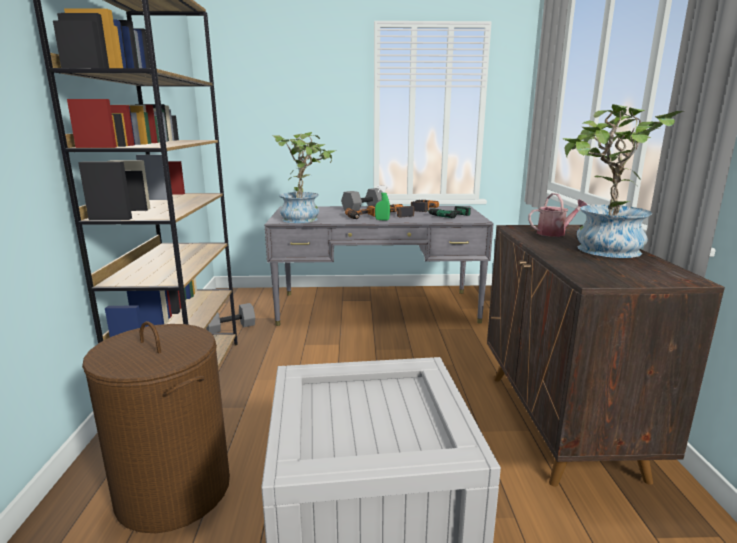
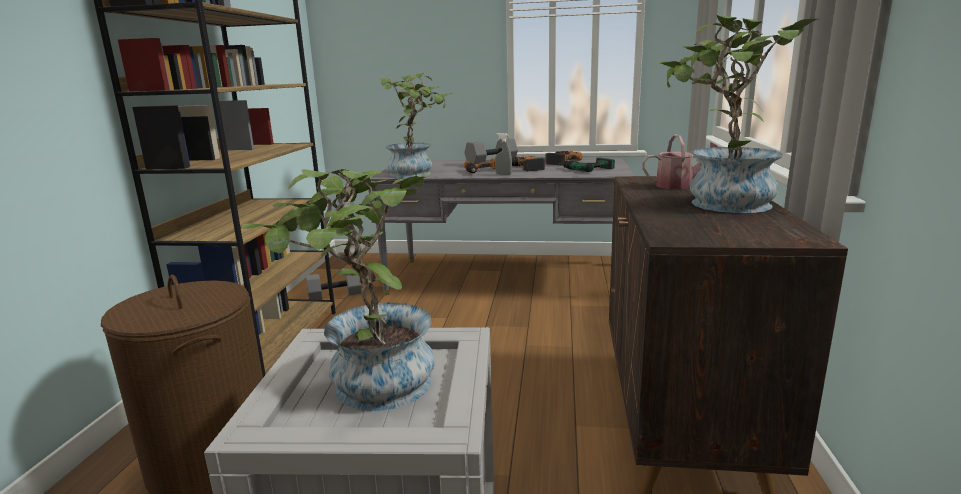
camera: 10 degrees right, 0 degrees up
green spray bottle [375,185,390,221] -> grey spray bottle [495,133,512,175]
none -> potted plant [241,169,435,411]

